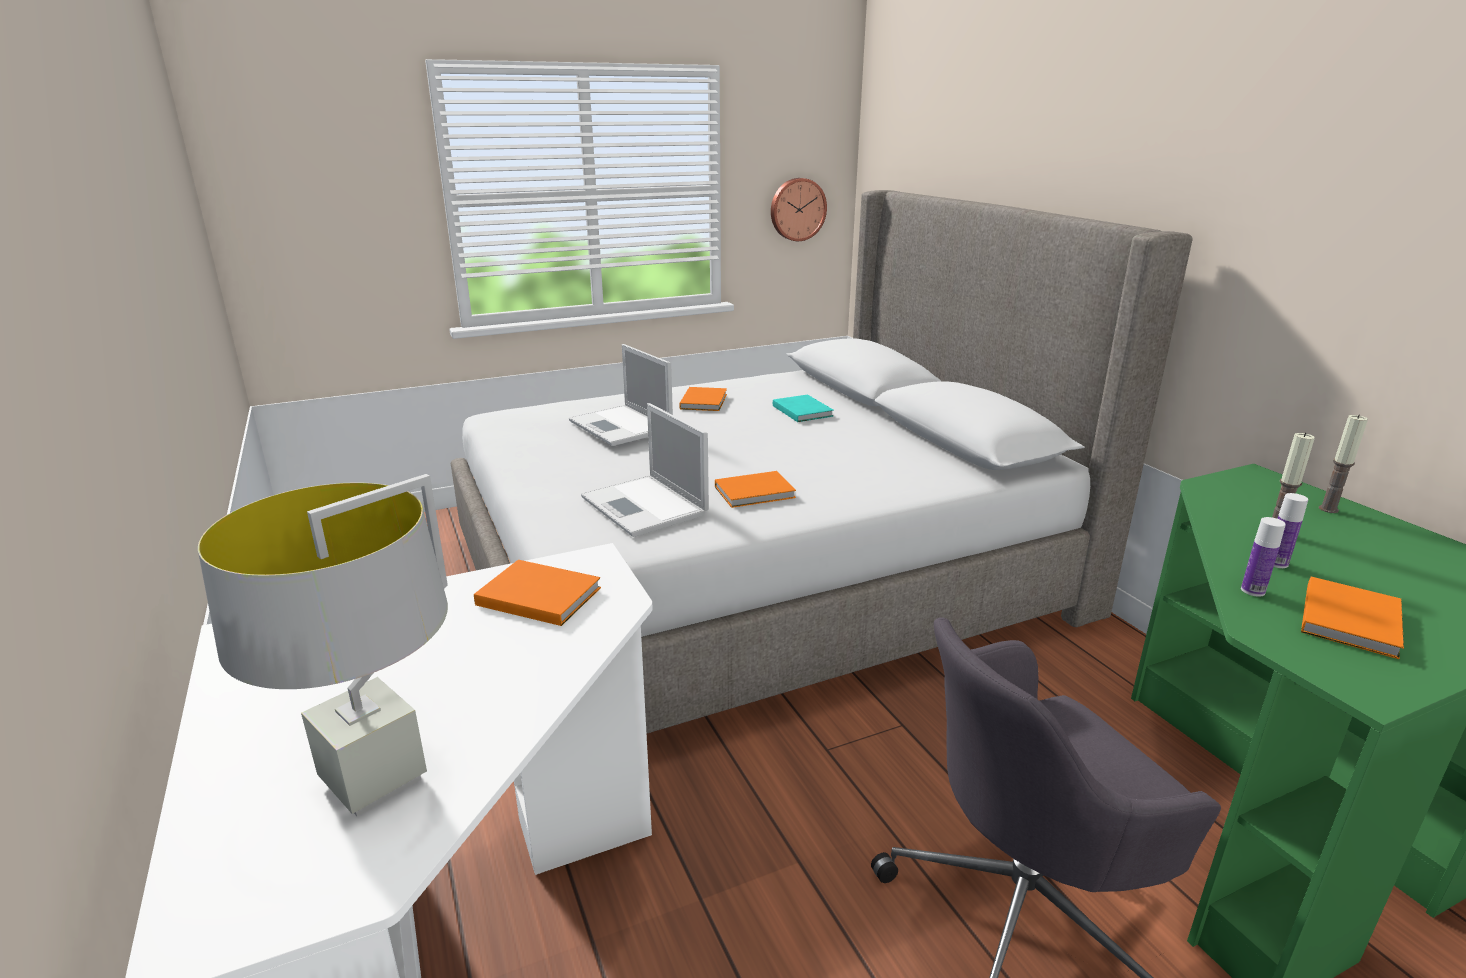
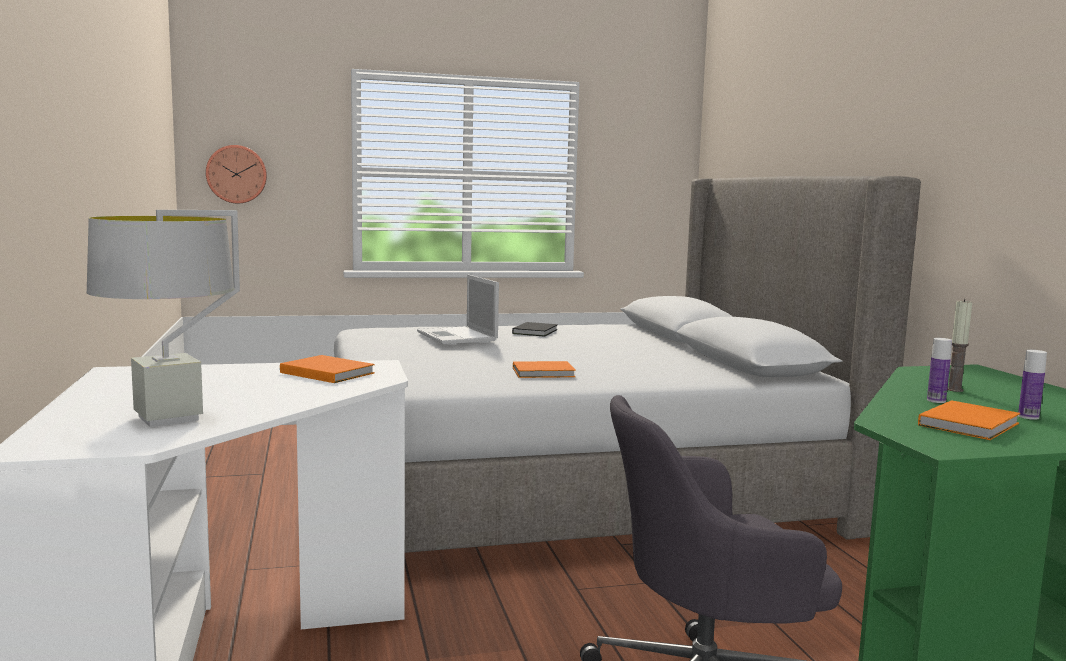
camera: 10 degrees right, 15 degrees down
laptop [581,403,709,537] -> none
orange book [679,387,727,411] -> black book [512,322,558,337]
wall clock [771,178,827,241] -> wall clock moved to [206,145,267,203]
turquoise book [773,394,834,422] -> none
bottle [1241,517,1286,597] -> bottle moved to [1018,350,1047,420]
candle [1319,414,1368,513] -> none

